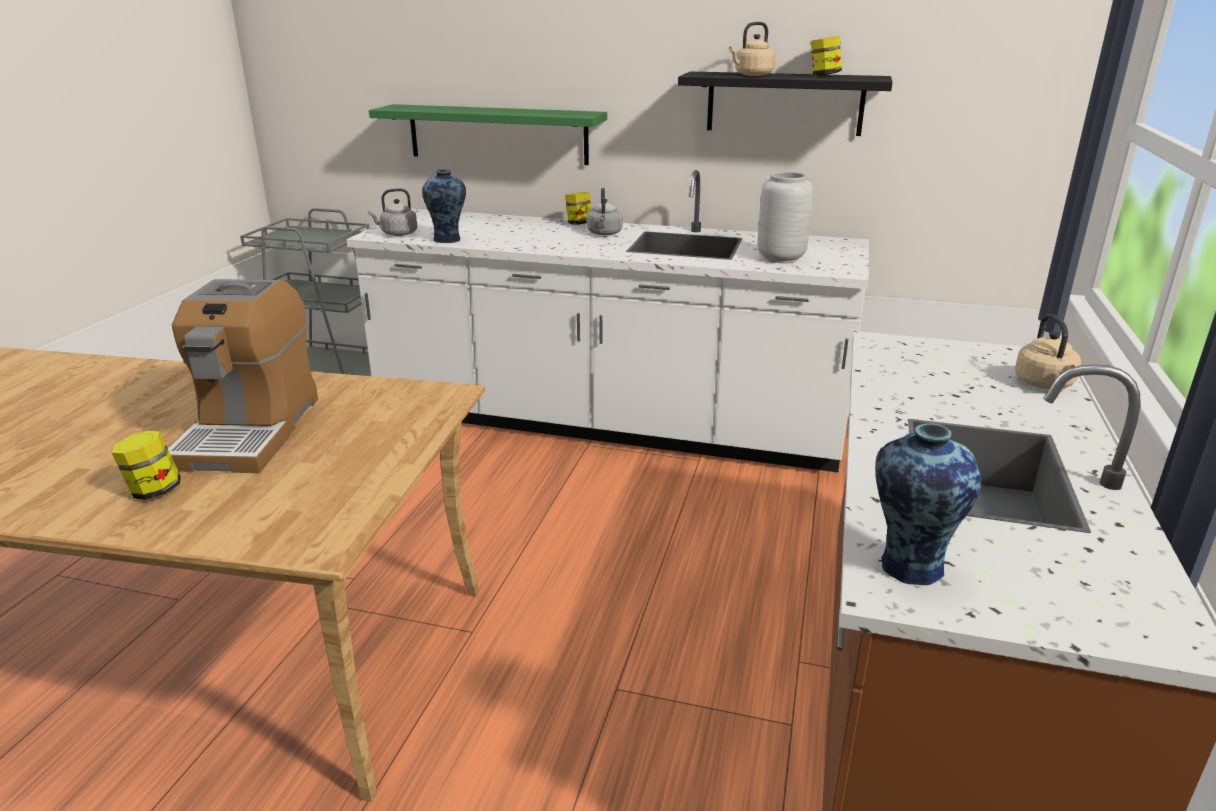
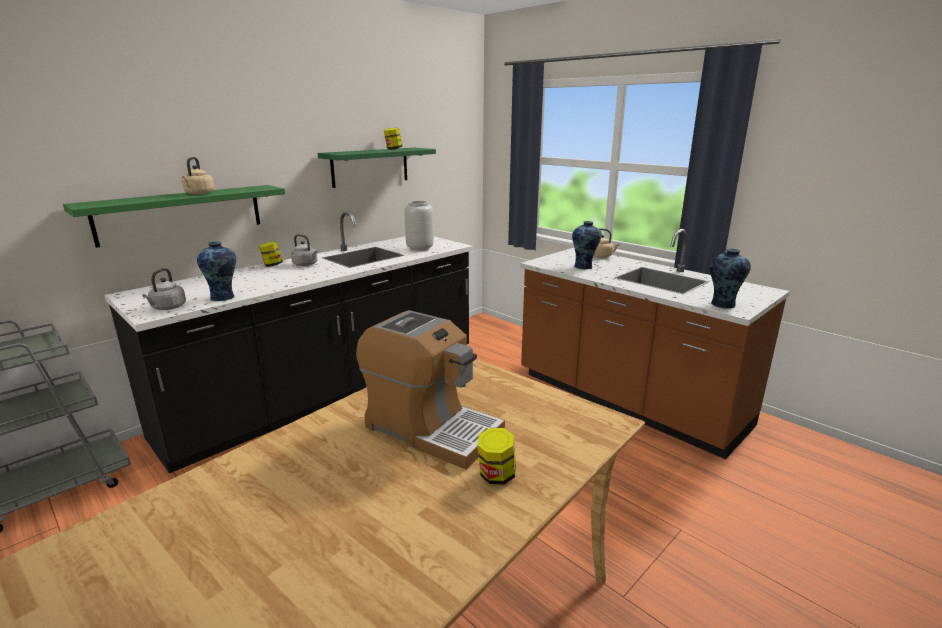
camera: 60 degrees left, 5 degrees down
white counter [346,170,869,472] -> black counter [104,212,473,473]
black shelf [678,71,893,136] -> green shelf [318,148,436,188]
beige kettle [729,22,776,76] -> beige kettle moved to [182,157,214,195]
none -> vase [572,221,602,269]

